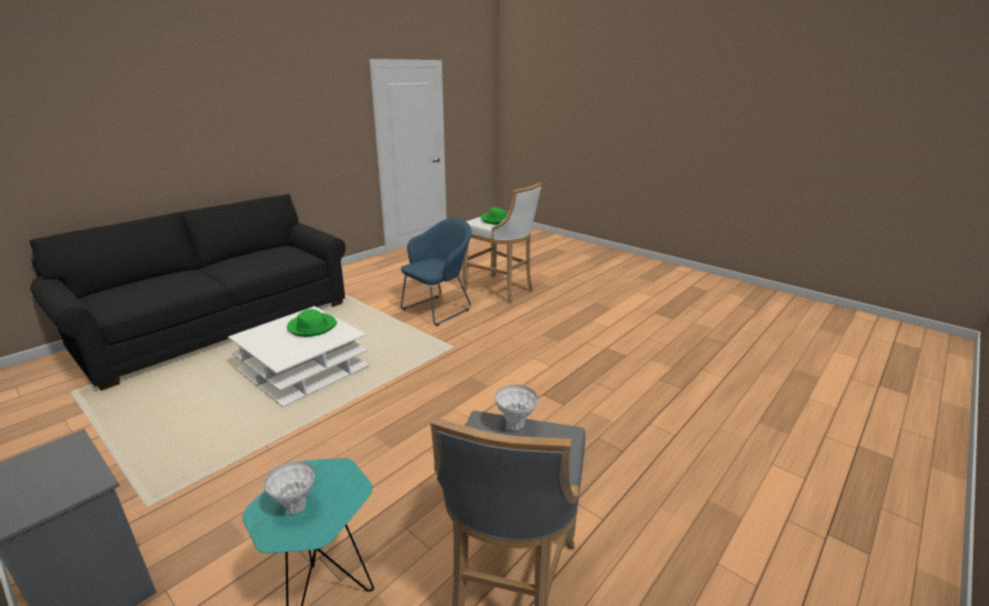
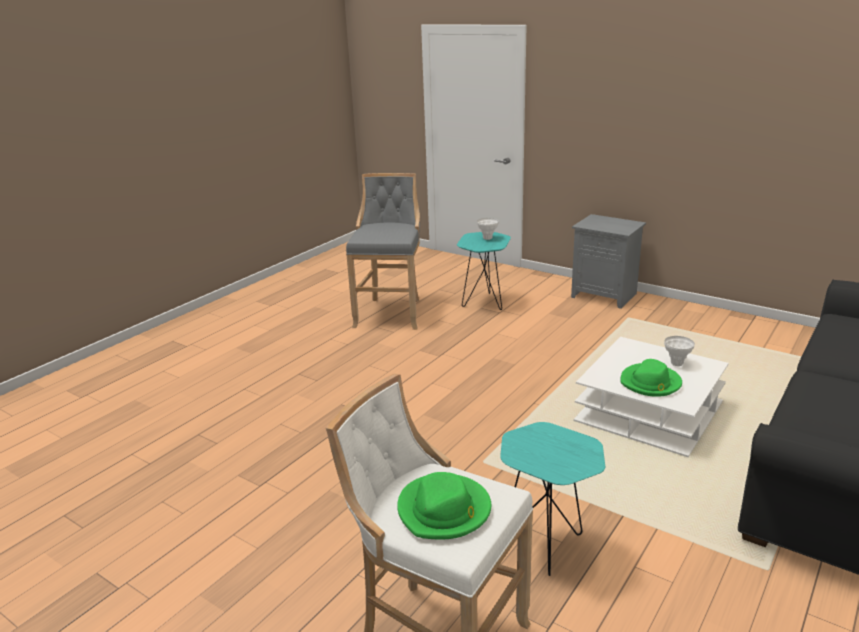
camera: 175 degrees right, 0 degrees up
blue armchair [400,218,472,326] -> turquoise side table [500,422,605,576]
white vase [495,385,538,431] -> white vase moved to [664,336,695,366]

